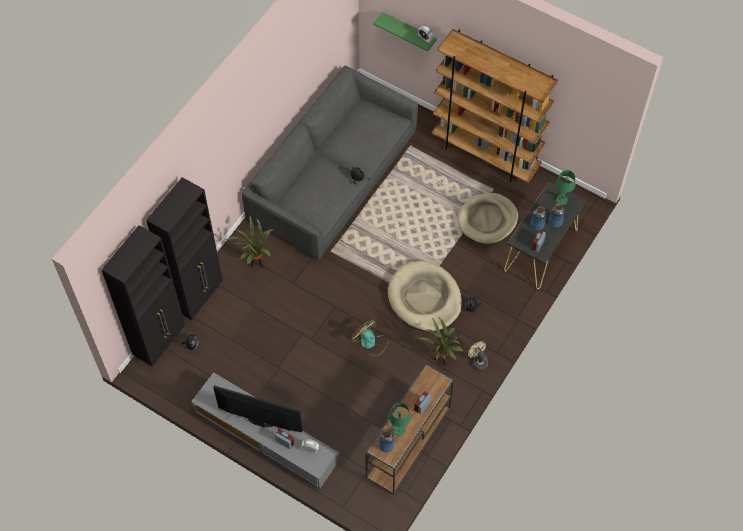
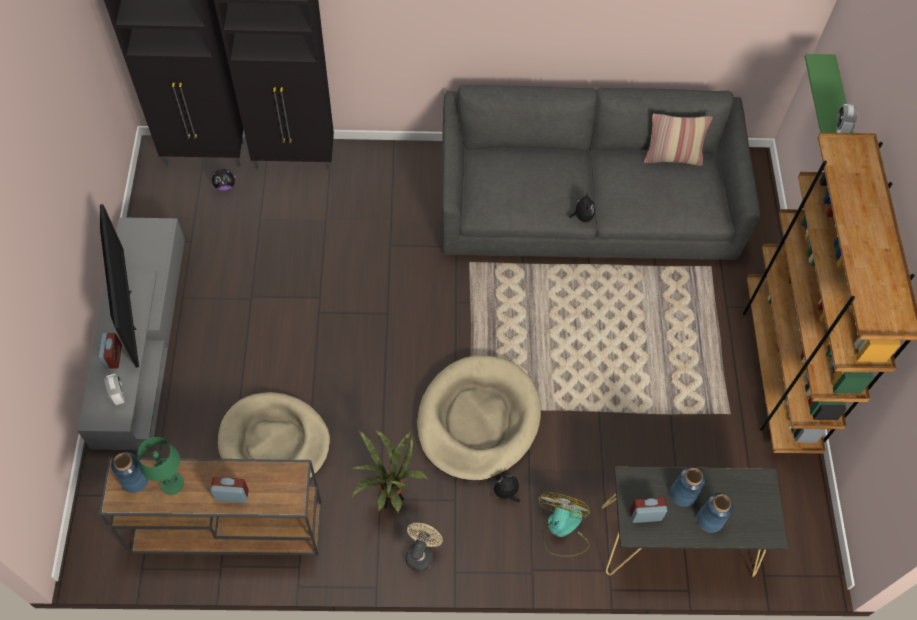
camera: 55 degrees right, 0 degrees up
potted plant [225,216,274,267] -> none
fan [352,320,388,356] -> fan moved to [538,492,590,557]
beige dog bed [457,193,518,244] -> beige dog bed moved to [218,392,330,478]
green table lamp [556,170,575,205] -> none
none -> pillow [644,114,713,166]

